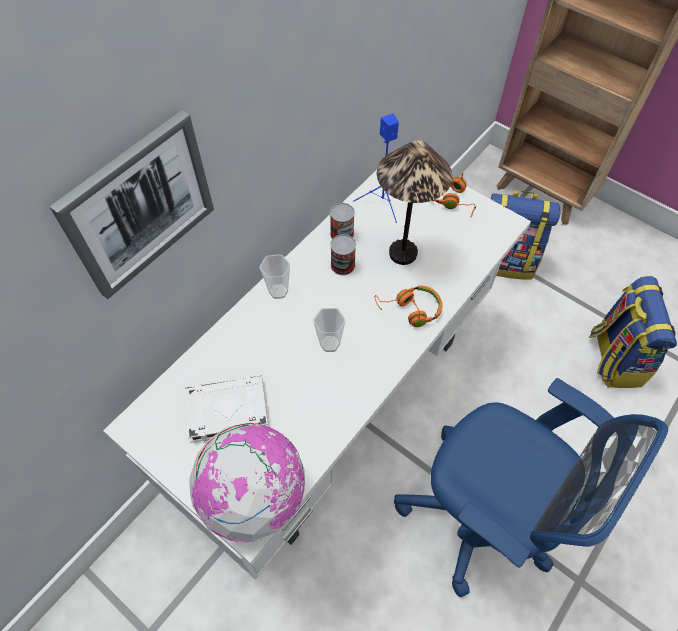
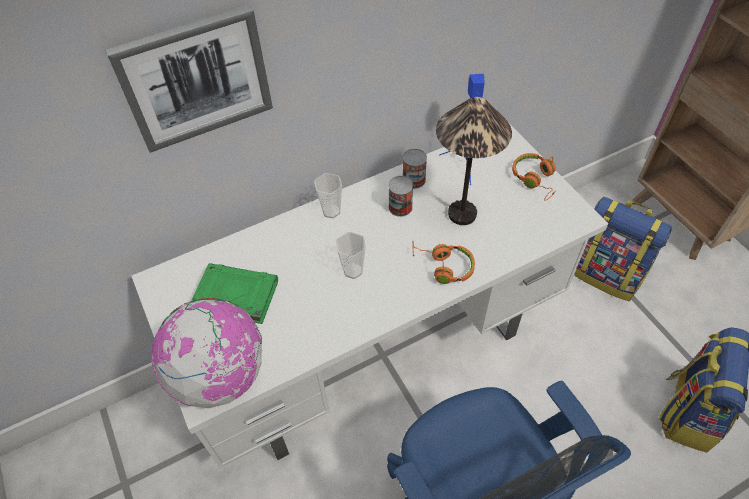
camera: 25 degrees right, 5 degrees down
white book [185,375,269,443] -> green book [191,263,278,324]

